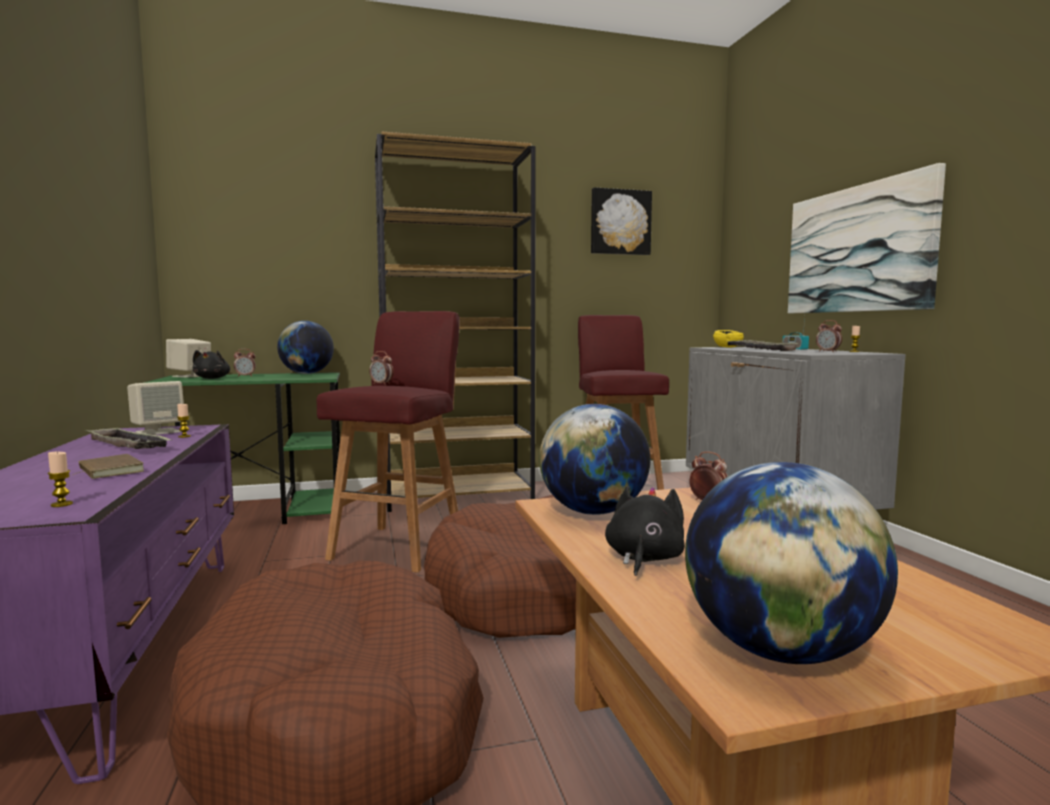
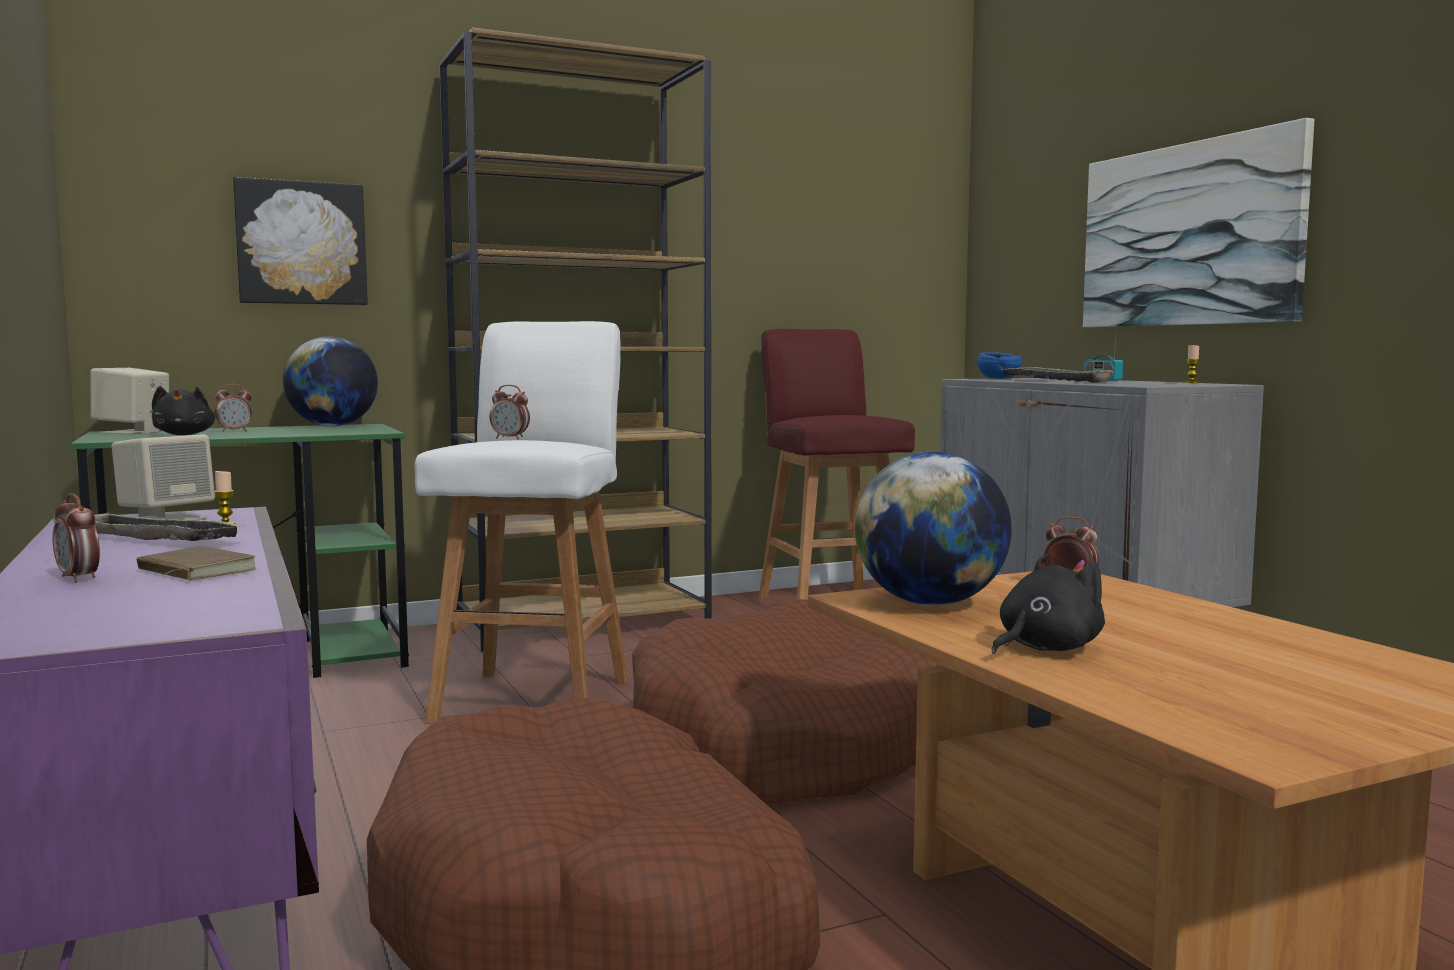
camera: 10 degrees left, 0 degrees up
candle [48,452,73,507] -> none
red stool [316,311,460,573] -> white stool [415,321,628,724]
picture [591,187,652,255] -> picture moved to [233,177,368,305]
black plush toy [605,486,685,576] -> black plush toy turned 45 degrees clockwise [992,554,1105,654]
globe [685,462,898,664] -> none
yellow bowl [713,330,744,348] -> blue bowl [977,352,1022,379]
alarm clock [816,320,842,352] -> alarm clock moved to [52,493,100,583]

